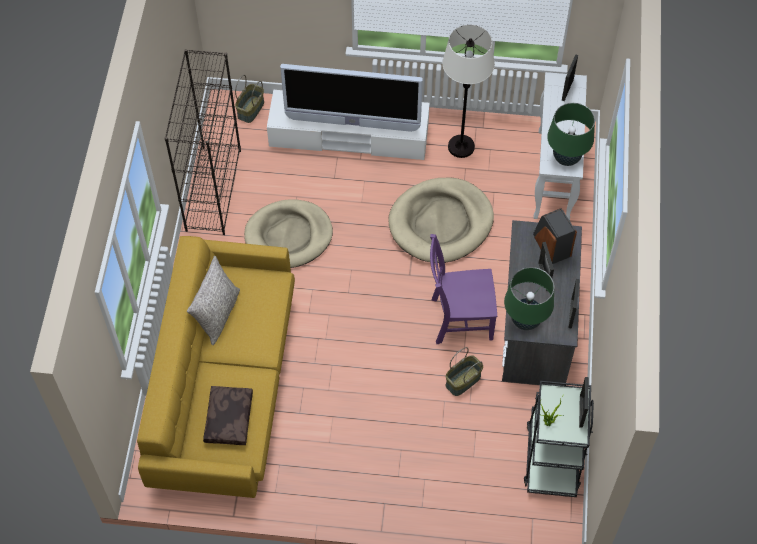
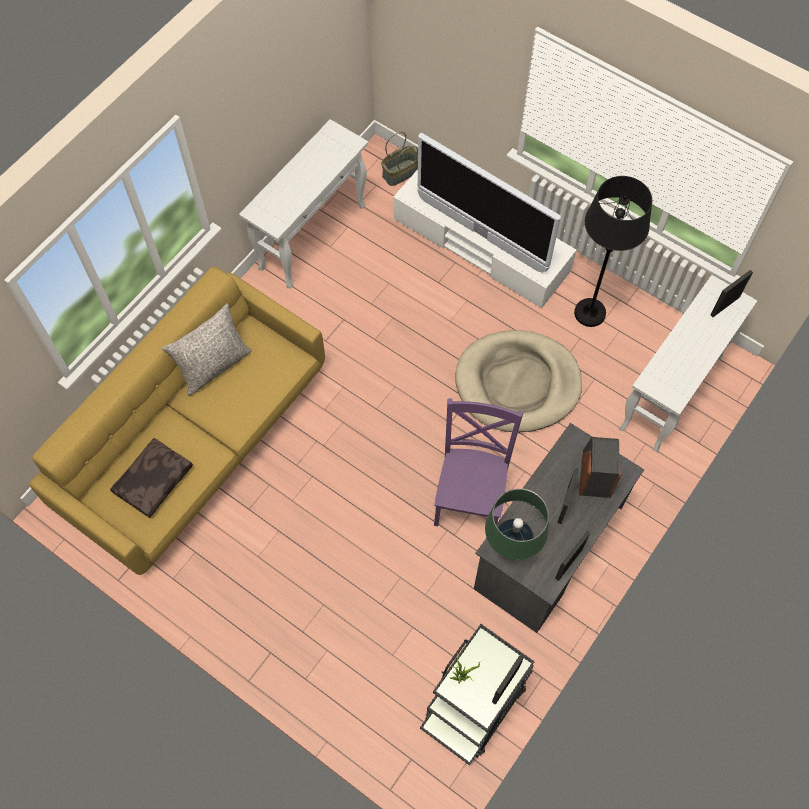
camera: 30 degrees right, 5 degrees up
black bookcase [165,49,241,235] -> white console table [239,119,368,289]
beige dog bed [244,199,333,268] -> none
purple chair [430,234,497,344] -> purple chair turned 75 degrees clockwise [434,398,523,526]
white floor lamp [442,25,495,158] -> black floor lamp [574,176,652,327]
basket [446,347,483,396] -> none
green table lamp [547,103,595,166] -> none

